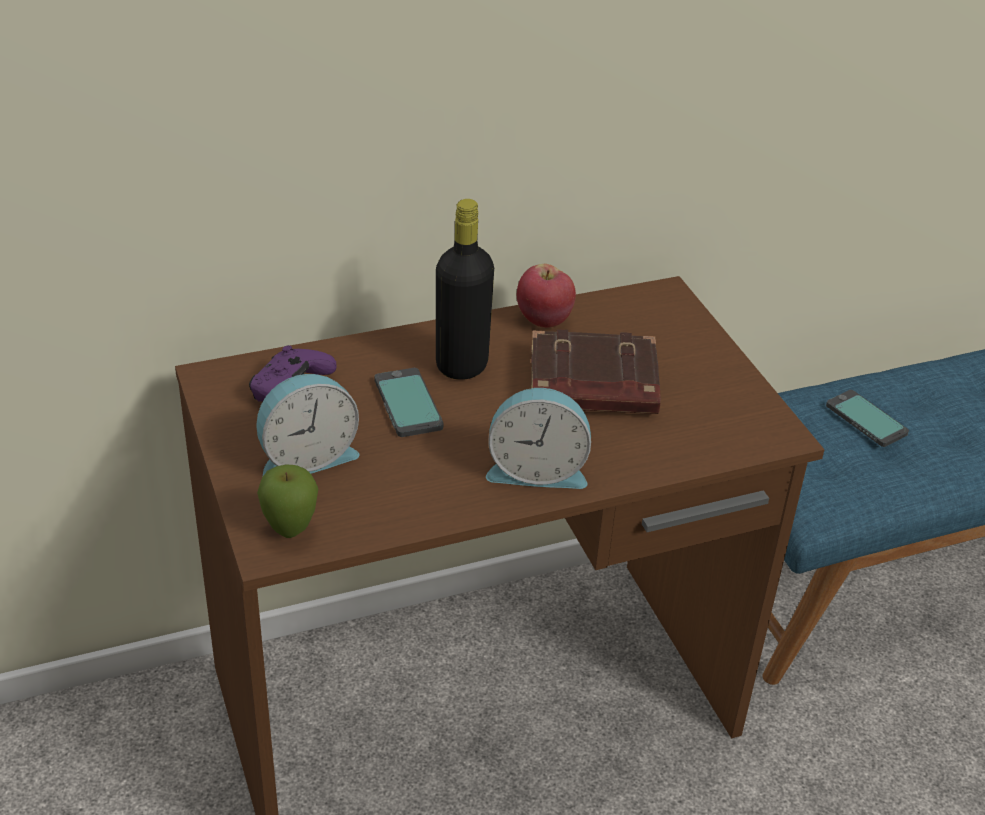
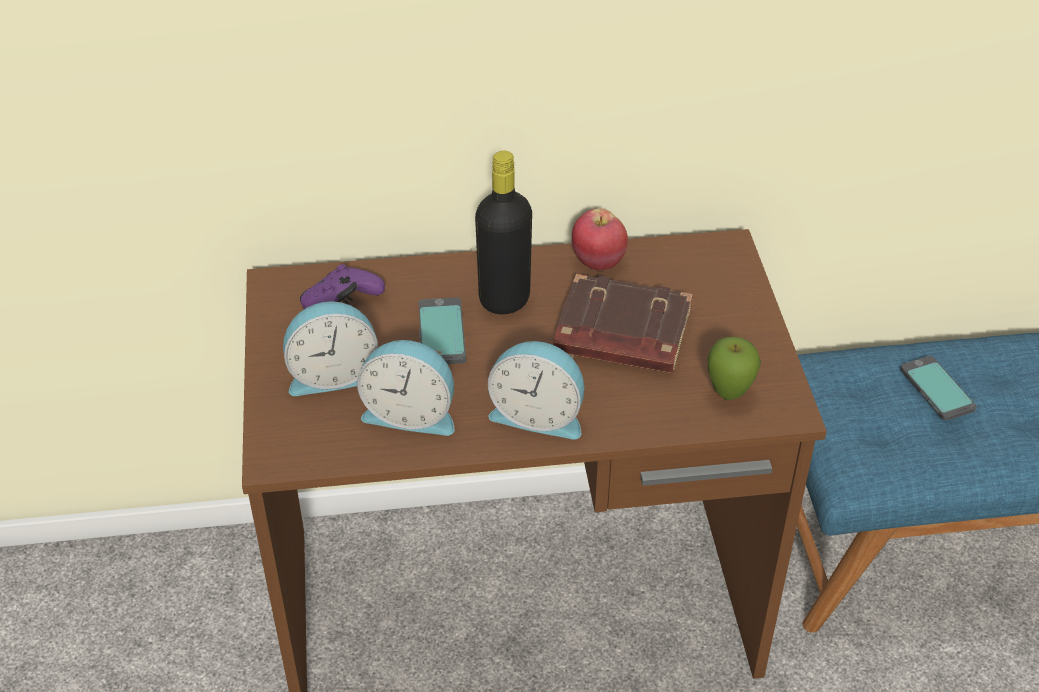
camera: 15 degrees right, 5 degrees up
apple [257,465,318,538] -> apple moved to [708,337,761,400]
none -> alarm clock [357,340,455,436]

